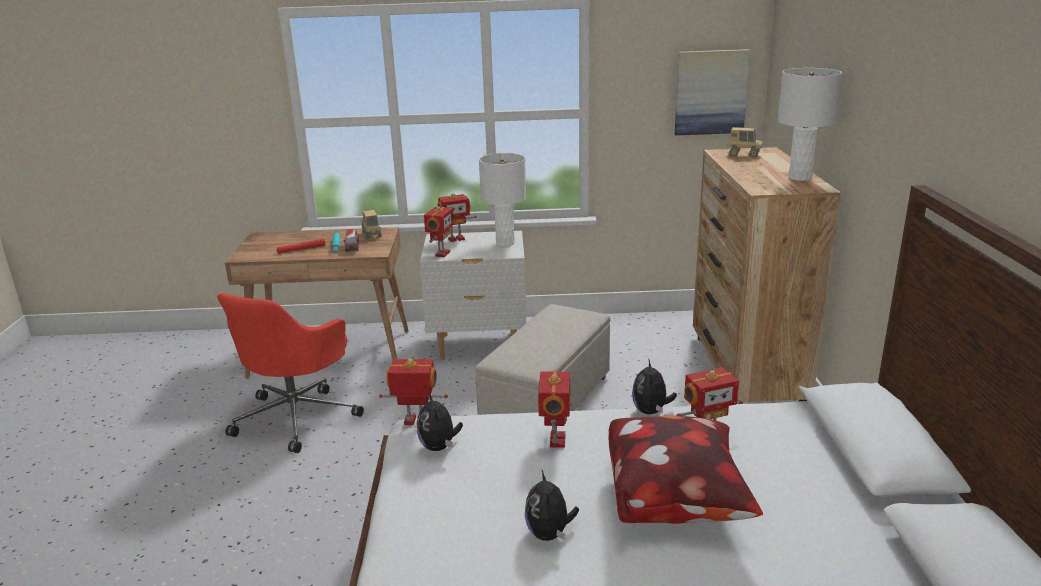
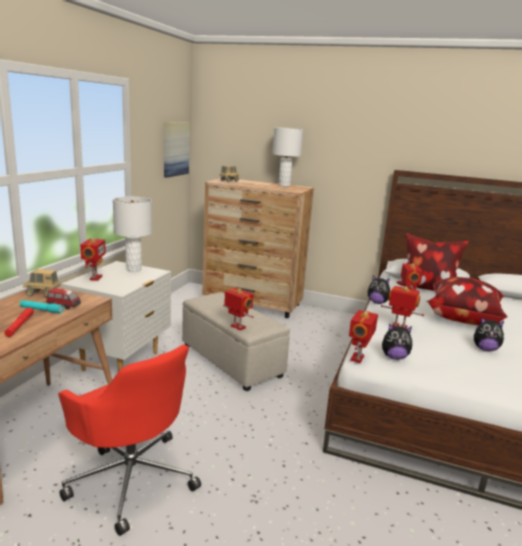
camera: 70 degrees left, 5 degrees down
toy robot [424,206,454,257] -> toy robot moved to [223,288,254,330]
none -> pillow [397,233,468,291]

